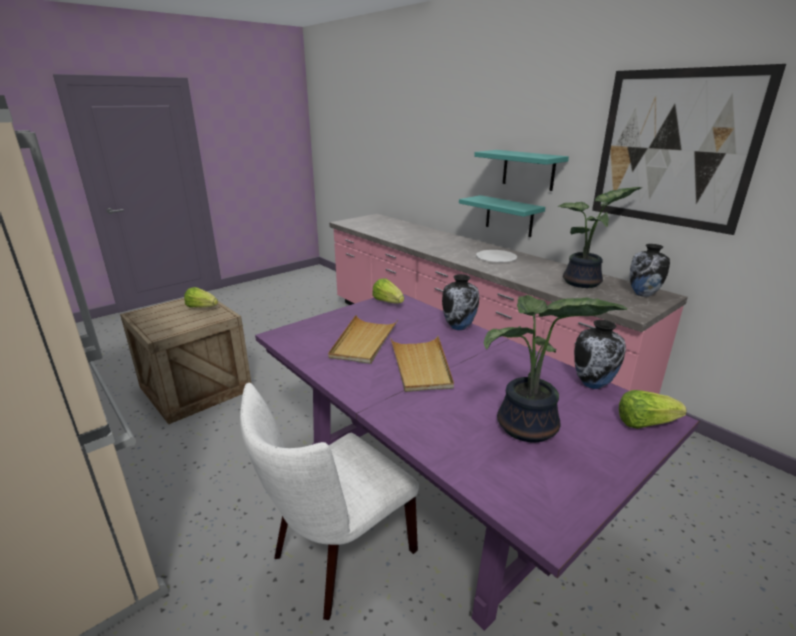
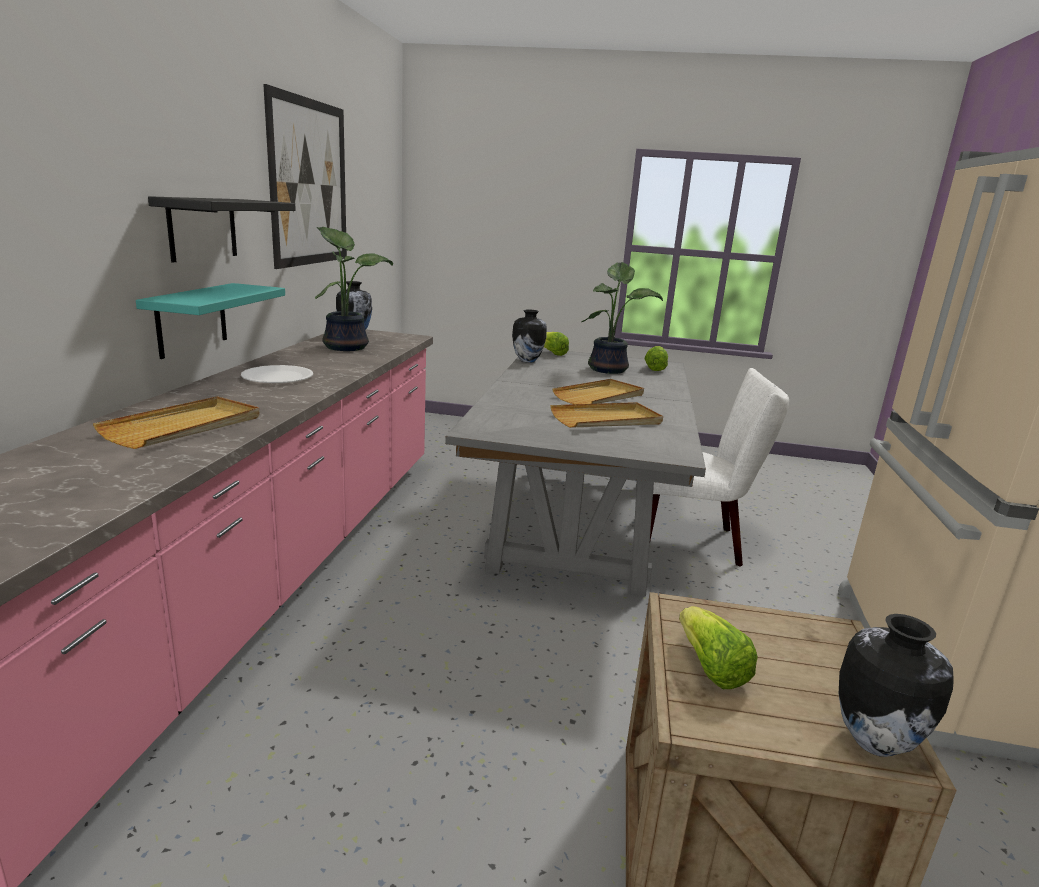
camera: 130 degrees left, 5 degrees down
purple dining table [255,293,699,631] -> grey dining table [445,349,706,596]
lettuce [372,278,404,304] -> lettuce moved to [644,346,668,371]
vase [442,274,479,330] -> vase moved to [839,614,954,757]
turquoise shelf [474,150,569,191] -> black shelf [148,196,296,262]
none -> beige tray [93,396,260,449]

